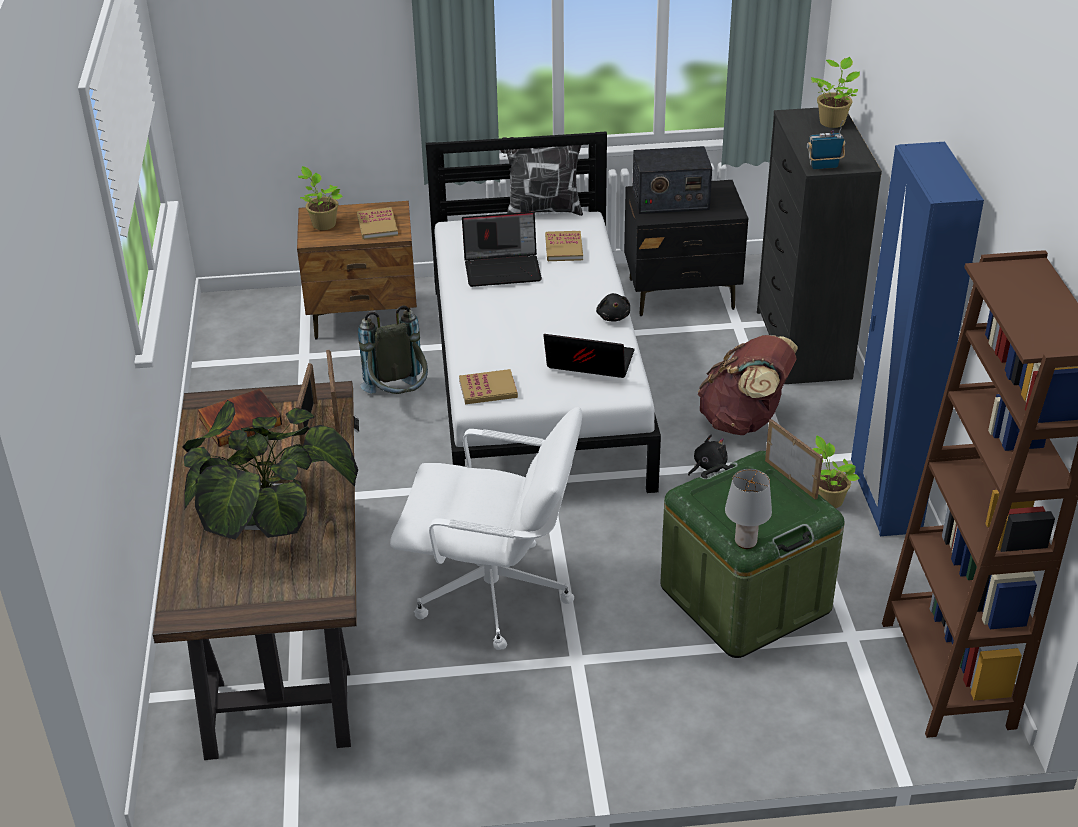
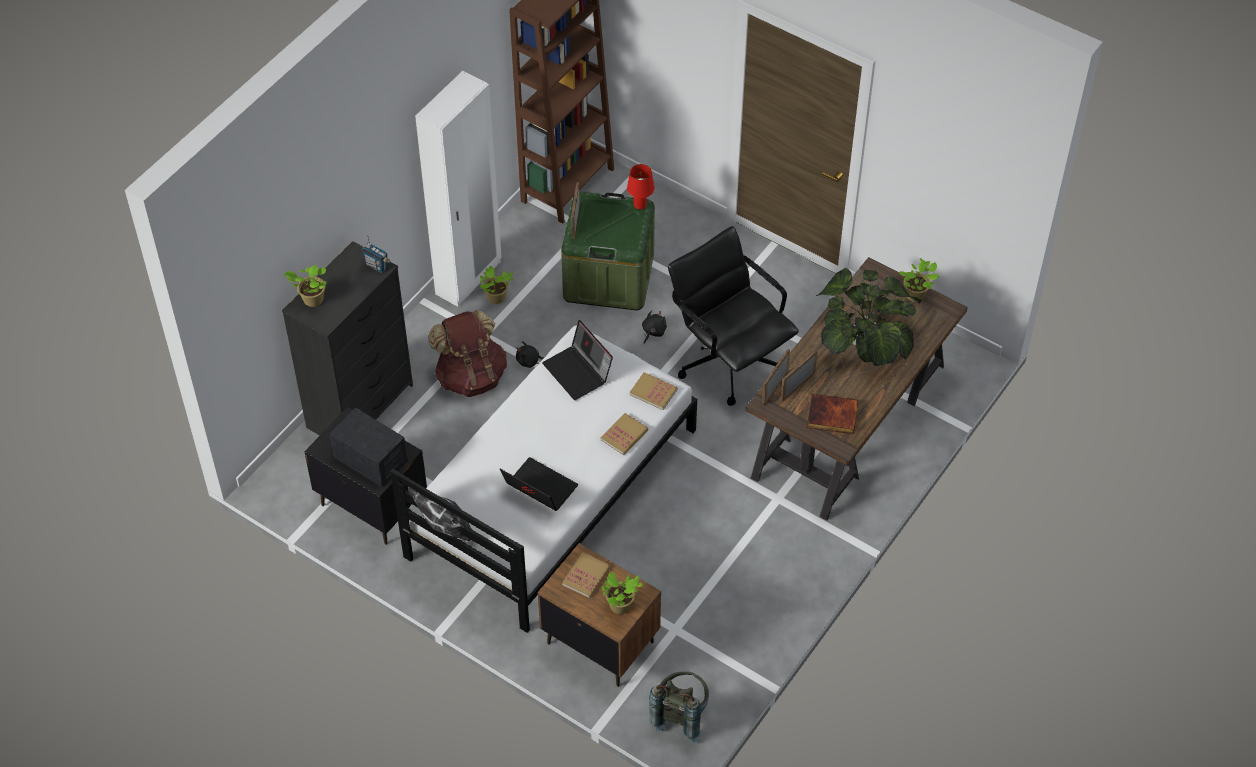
camera: 140 degrees left, 15 degrees up
grey backpack [358,305,428,394] -> grey backpack moved to [649,671,709,743]
white office chair [390,407,582,650] -> black office chair [668,226,799,406]
book [545,231,583,261] -> book moved to [601,413,648,455]
black plush toy [596,293,630,322] -> black plush toy moved to [642,311,667,344]
grey table lamp [725,469,772,549] -> red table lamp [627,164,655,210]
blue wardrobe [851,142,984,536] -> white wardrobe [415,71,502,307]
none -> potted plant [898,258,939,302]

